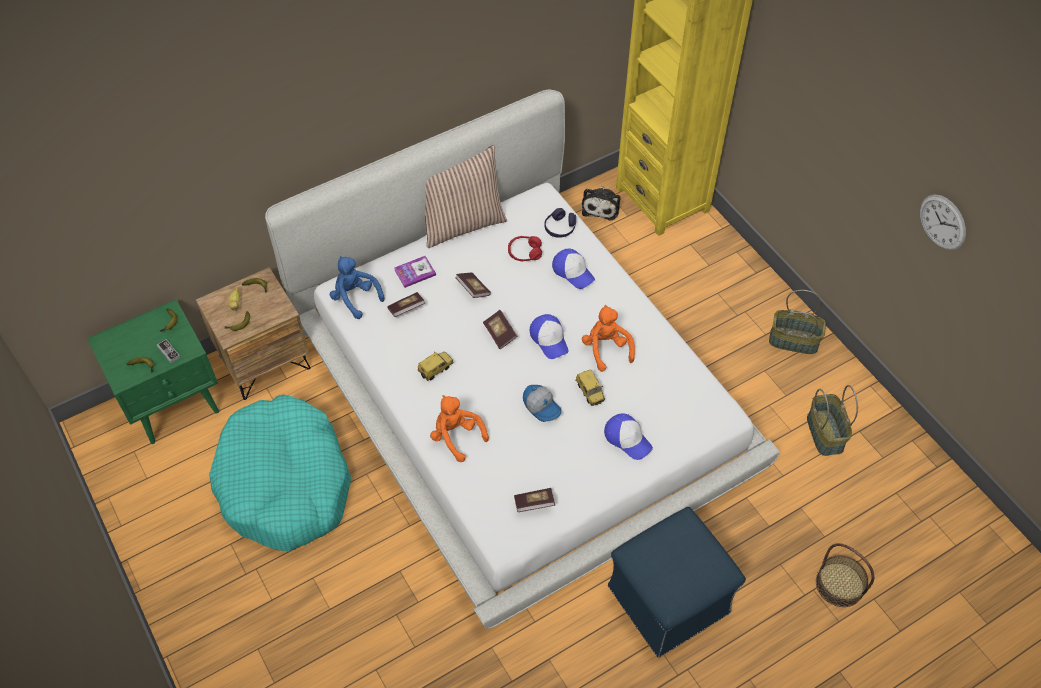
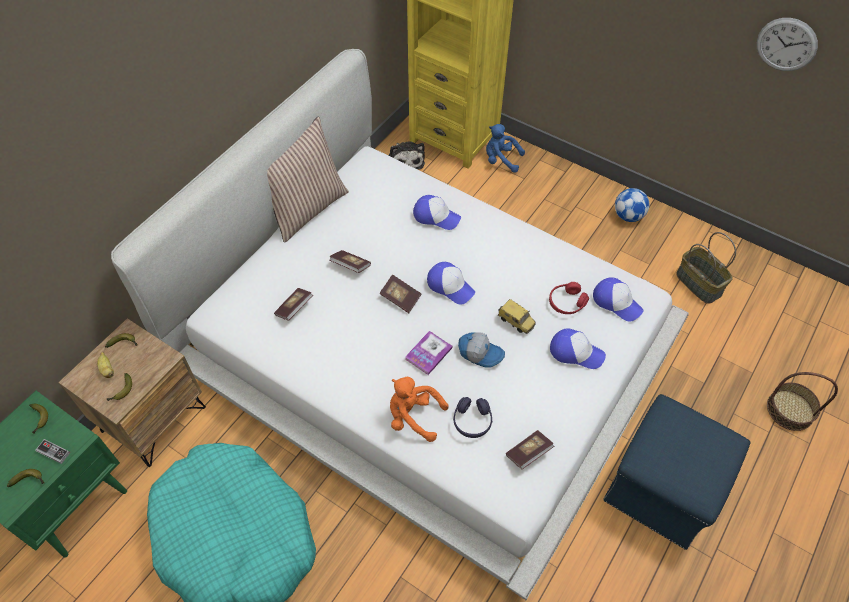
camera: 25 degrees left, 0 degrees up
blue plush toy [330,256,385,319] -> blue plush toy moved to [486,124,525,173]
book [394,256,436,288] -> book moved to [405,331,453,375]
toy car [417,352,454,381] -> none
red headphones [508,236,542,262] -> red headphones moved to [549,282,589,314]
purple headphones [544,208,576,238] -> purple headphones moved to [453,397,492,438]
orange plush toy [582,305,635,372] -> none
basket [769,290,826,354] -> football [615,188,649,222]
none -> cap [593,277,644,321]

